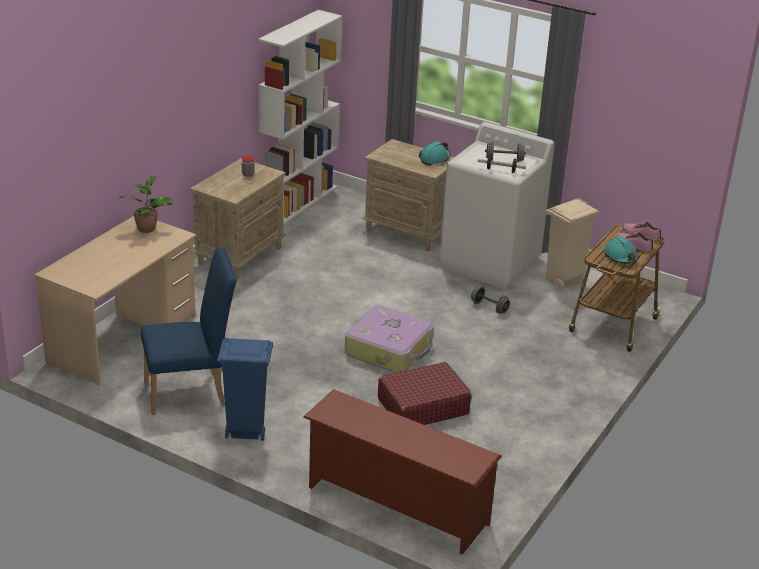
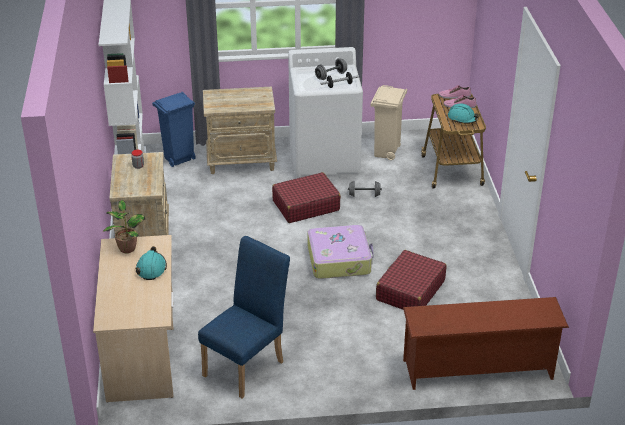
camera: 35 degrees left, 5 degrees up
blue trash can [218,338,273,441] -> blue trash can moved to [152,92,196,167]
turquoise hard hat [419,141,451,165] -> turquoise hard hat moved to [136,246,167,280]
none -> red suitcase [272,172,341,223]

